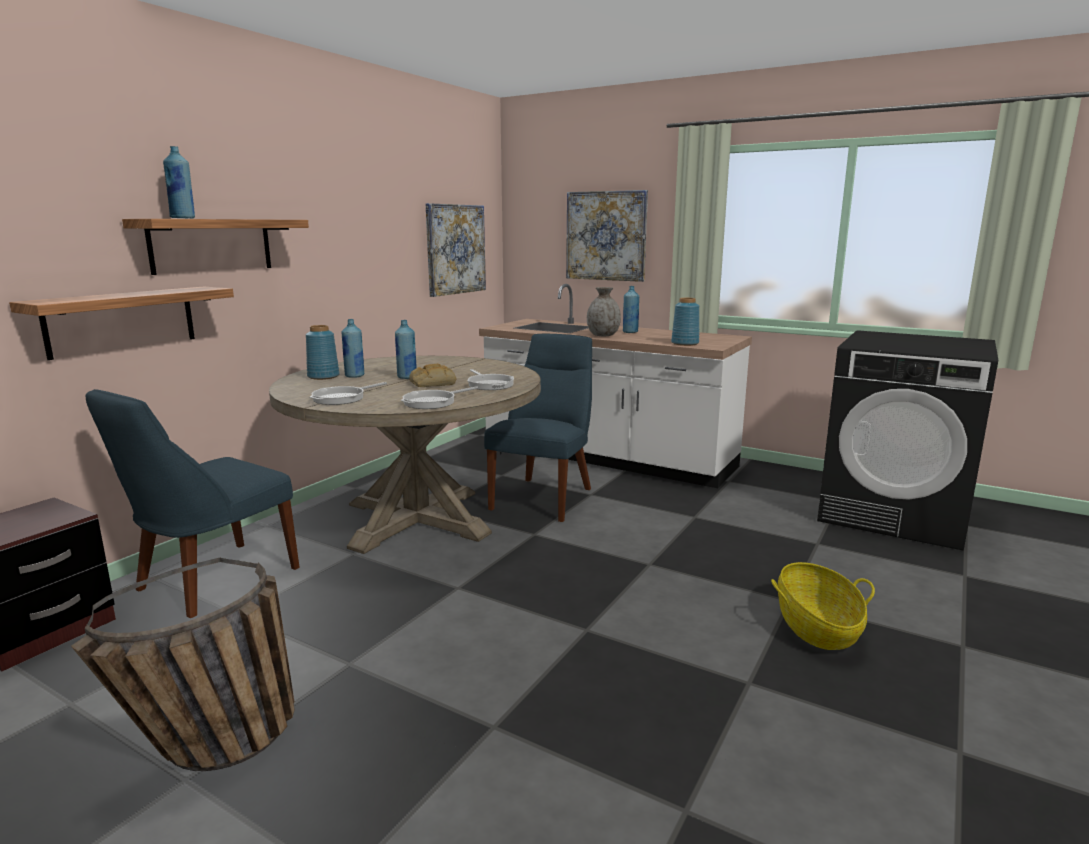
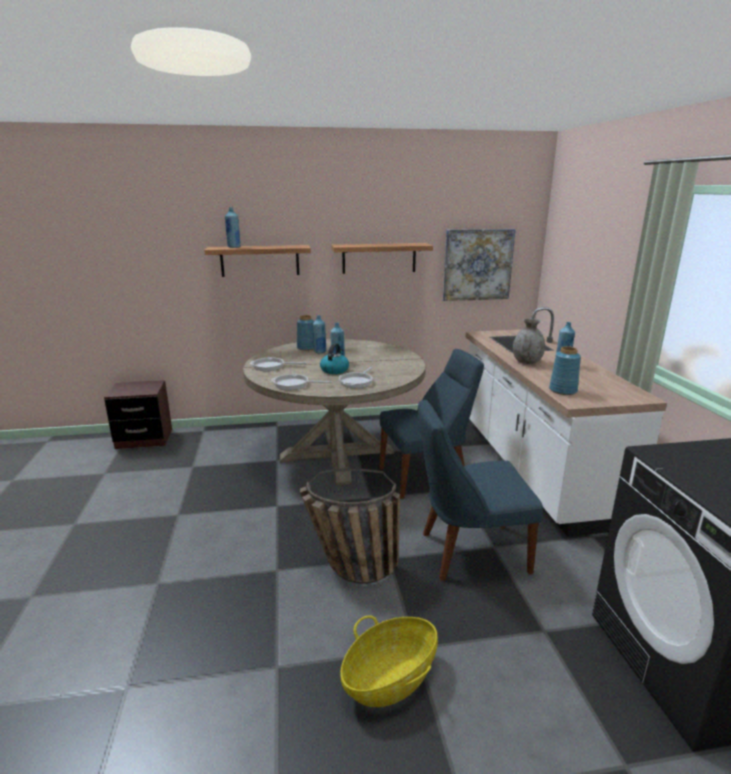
camera: 50 degrees right, 5 degrees up
shelf [9,287,234,360] -> shelf moved to [331,243,433,274]
basket [71,558,295,771] -> basket moved to [300,468,400,584]
blue chair [86,389,300,618] -> blue chair moved to [418,400,543,581]
bread [409,364,456,387] -> kettle [320,343,349,374]
picture [566,190,648,282] -> none

